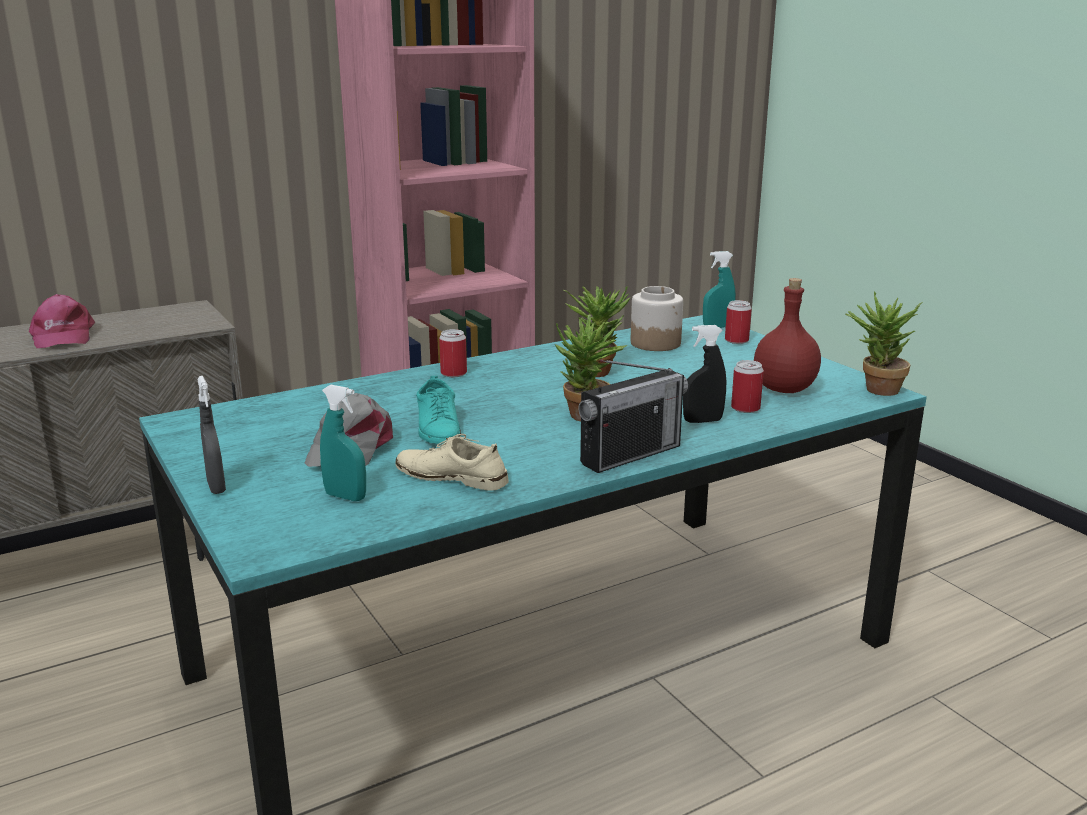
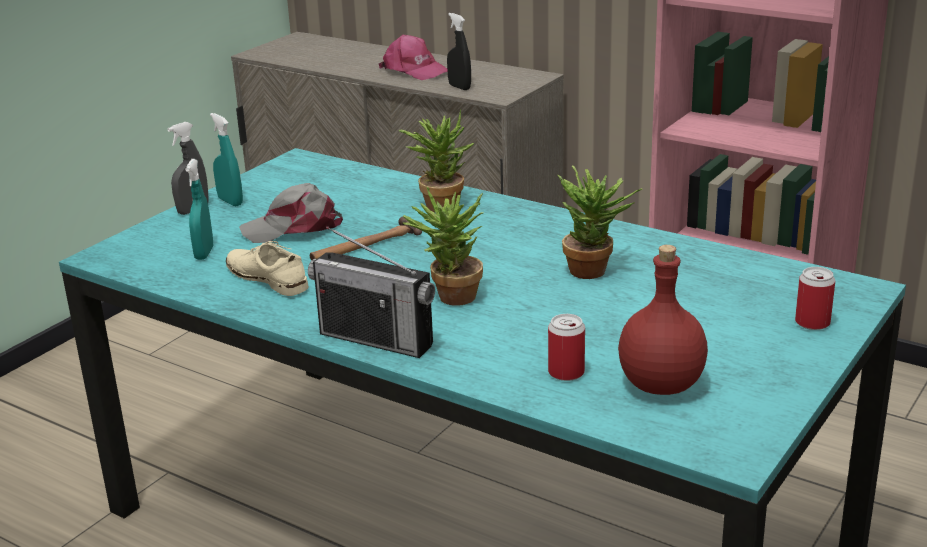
camera: 65 degrees right, 5 degrees up
pink cap [29,294,95,348] -> pink cap turned 90 degrees counterclockwise [379,35,448,80]
beige shoe [396,434,509,490] -> beige shoe turned 45 degrees counterclockwise [226,241,309,296]
turquoise shoe [416,375,461,444] -> hammer [310,217,422,261]
can [439,329,467,377] -> none
jar [631,286,683,351] -> none
black spray bottle [683,325,726,423] -> black spray bottle moved to [447,13,471,90]
turquoise spray bottle [703,251,736,328] -> turquoise spray bottle moved to [210,113,243,206]
potted plant [846,292,922,396] -> potted plant moved to [399,109,474,212]

